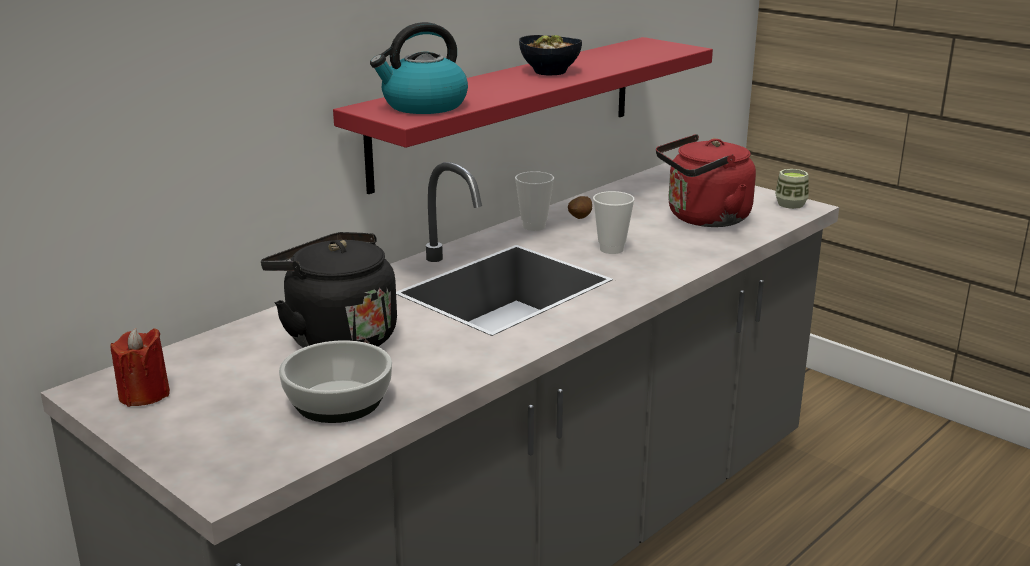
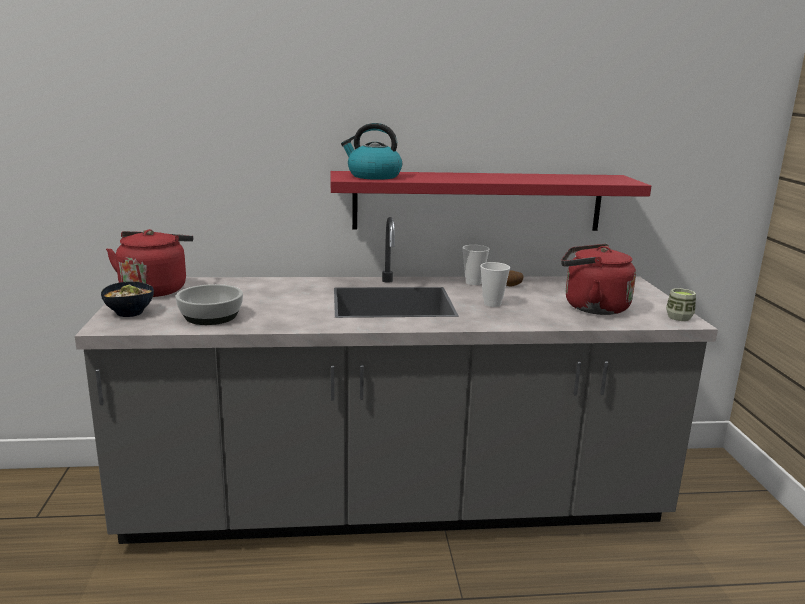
camera: 40 degrees right, 5 degrees down
red candle [110,328,170,407] -> red kettle [106,229,193,297]
black kettle [261,232,397,348] -> none
bowl [519,35,582,75] -> bowl moved to [101,282,154,317]

